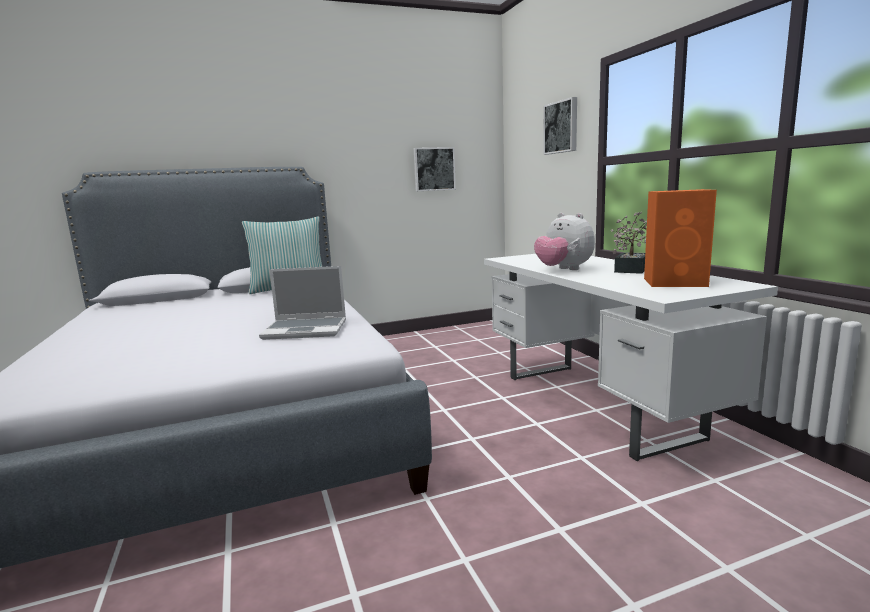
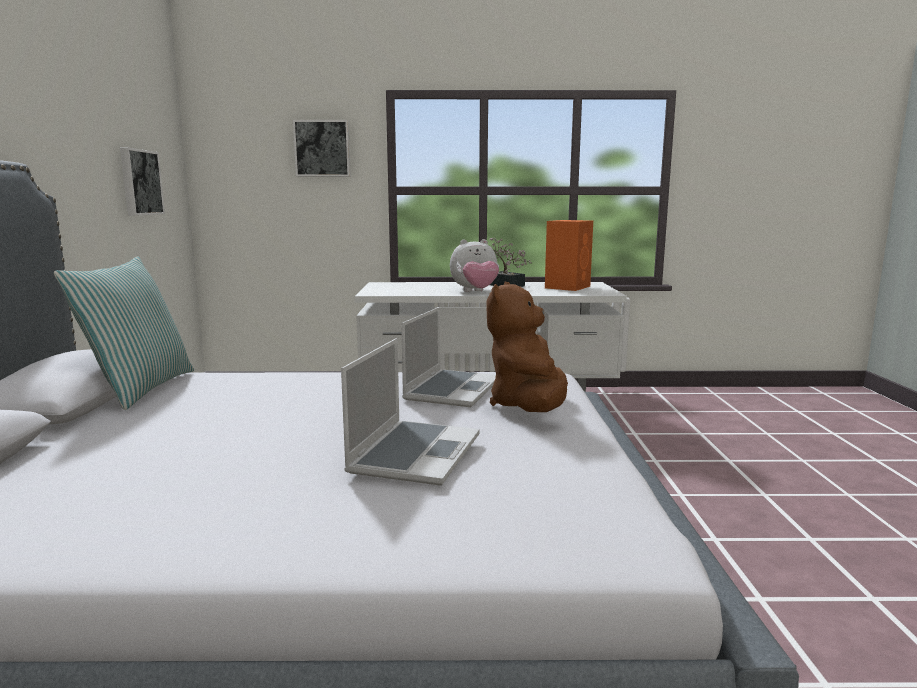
camera: 70 degrees left, 0 degrees up
none -> laptop [341,338,480,486]
none -> brown plush toy [487,282,568,412]

